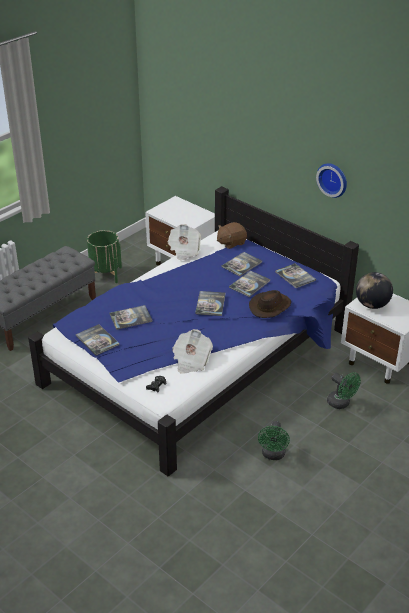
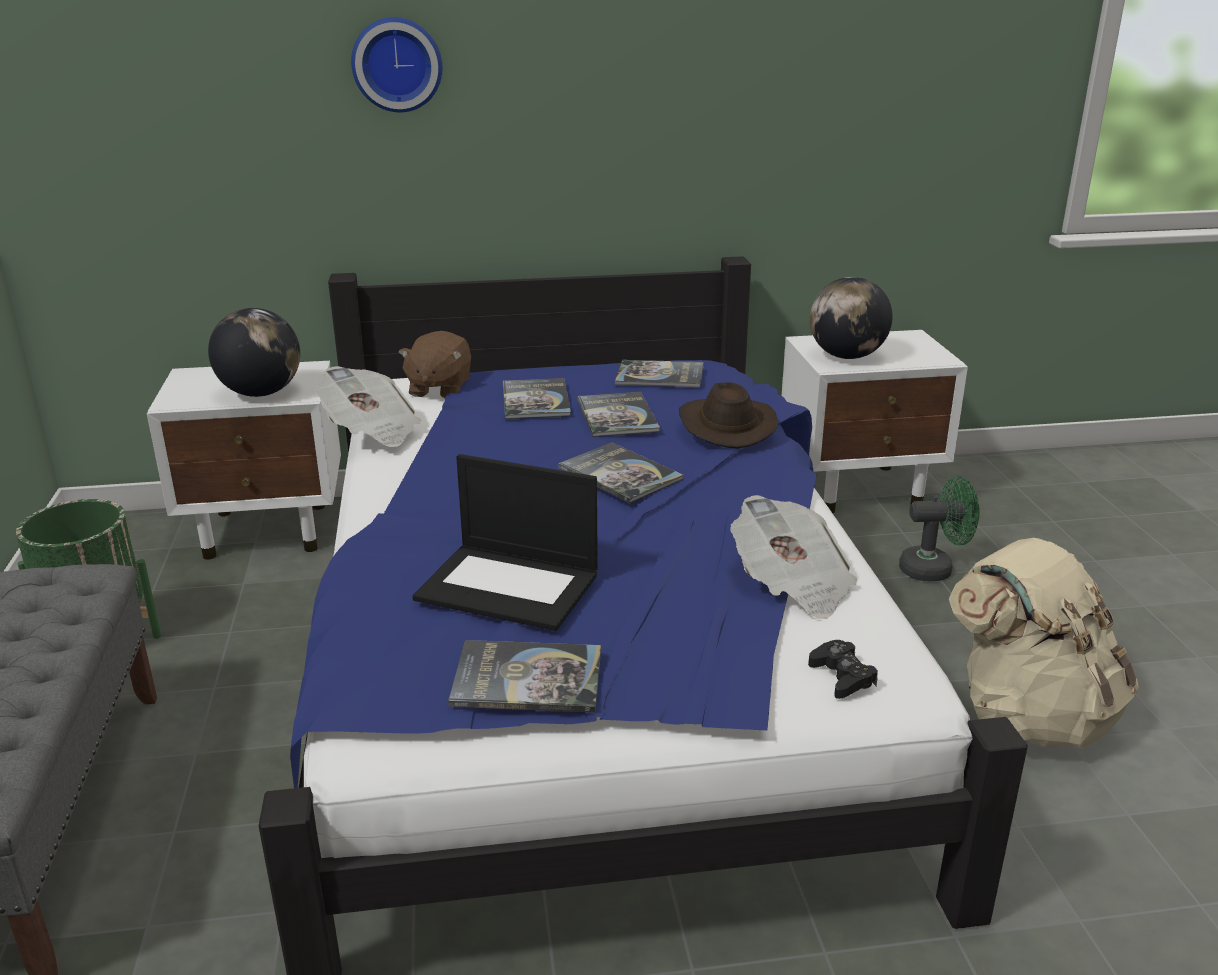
camera: 50 degrees left, 10 degrees down
book [110,305,153,330] -> laptop [412,454,598,631]
green fan [258,421,290,460] -> beige backpack [949,538,1139,749]
wall clock [316,163,347,198] -> wall clock moved to [351,17,442,112]
none -> globe [208,308,300,397]

